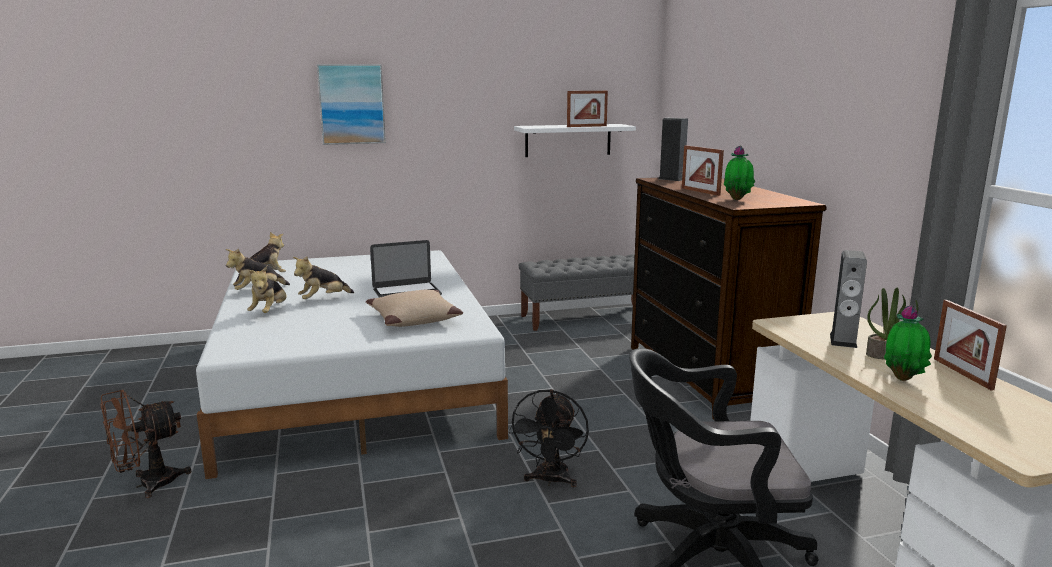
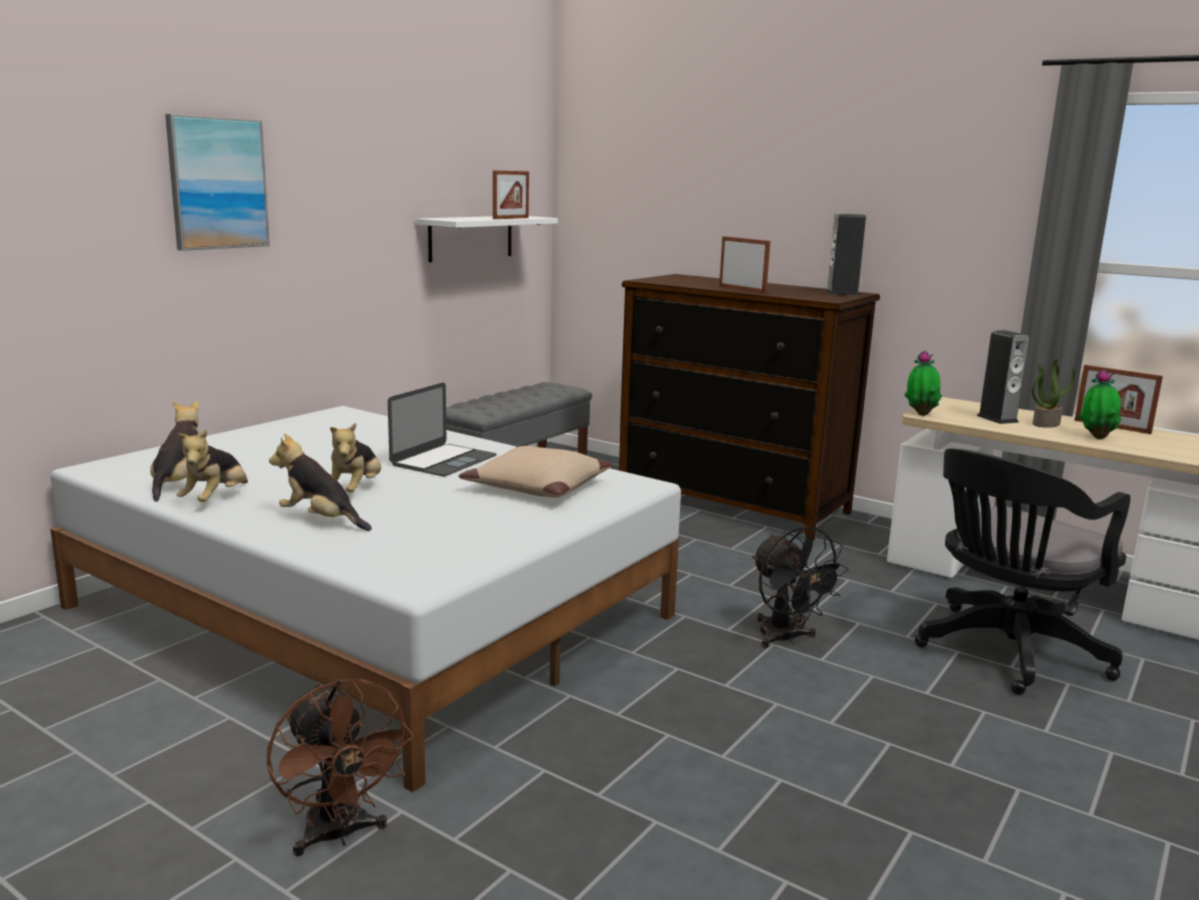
camera: 40 degrees left, 0 degrees up
brown fan [100,390,191,498] -> brown fan turned 45 degrees counterclockwise [267,679,414,856]
plush toy [247,266,287,313] -> plush toy turned 150 degrees clockwise [269,433,372,531]
speaker [658,118,688,181] -> speaker moved to [825,214,866,295]
picture frame [682,145,724,196] -> picture frame turned 150 degrees counterclockwise [719,236,770,293]
potted plant [724,146,755,200] -> potted plant moved to [904,351,942,416]

